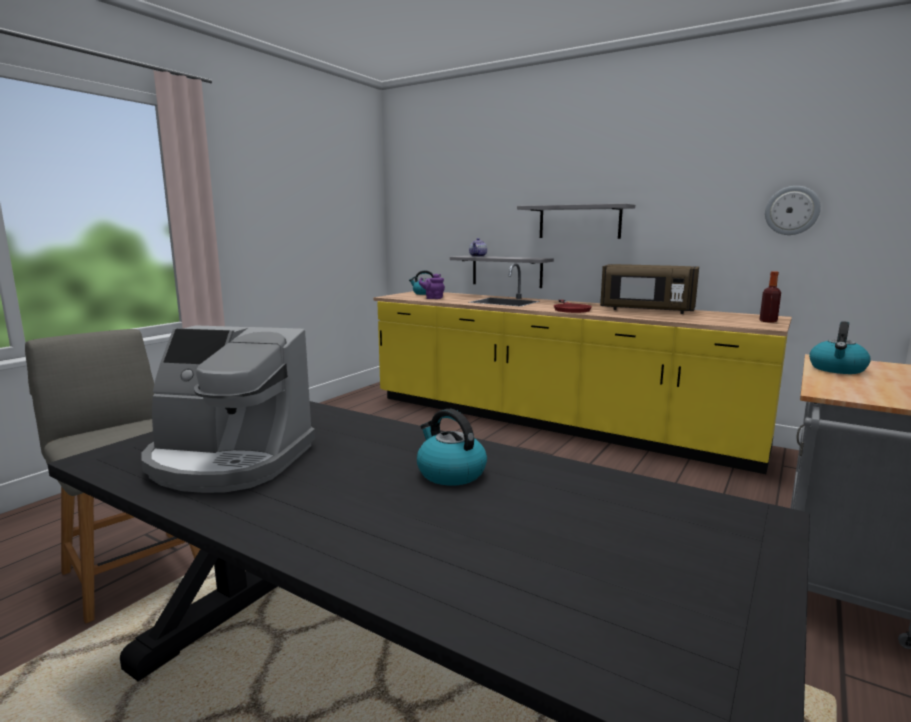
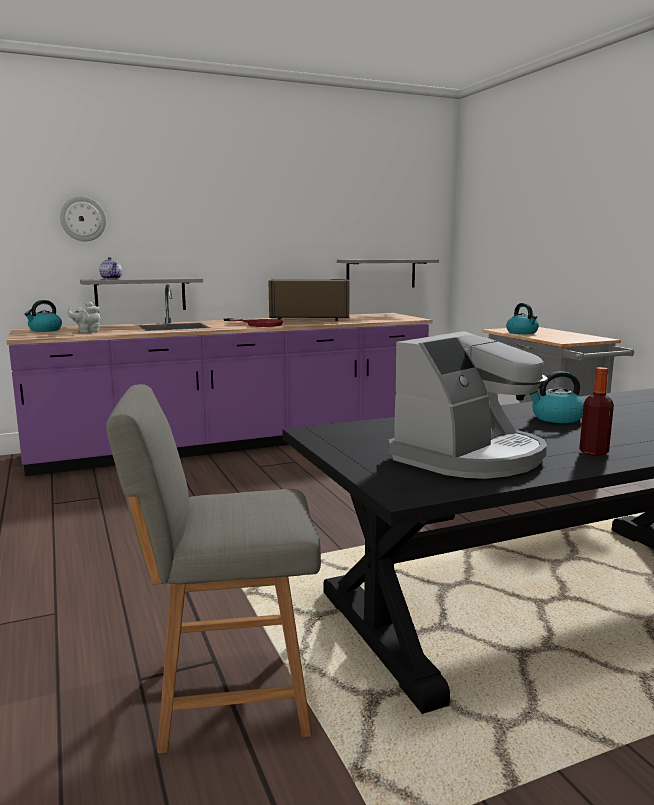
camera: 55 degrees left, 0 degrees up
yellow counter [373,263,792,474] -> purple counter [7,284,433,476]
purple teapot [419,274,445,299] -> grey teapot [67,301,100,334]
grey shelf [517,203,635,239] -> grey shelf moved to [337,259,439,287]
brown microwave [600,264,699,314] -> brown microwave turned 150 degrees counterclockwise [269,279,350,321]
bottle [759,271,781,323] -> bottle moved to [579,367,614,456]
wall clock [765,186,821,235] -> wall clock moved to [60,196,106,241]

